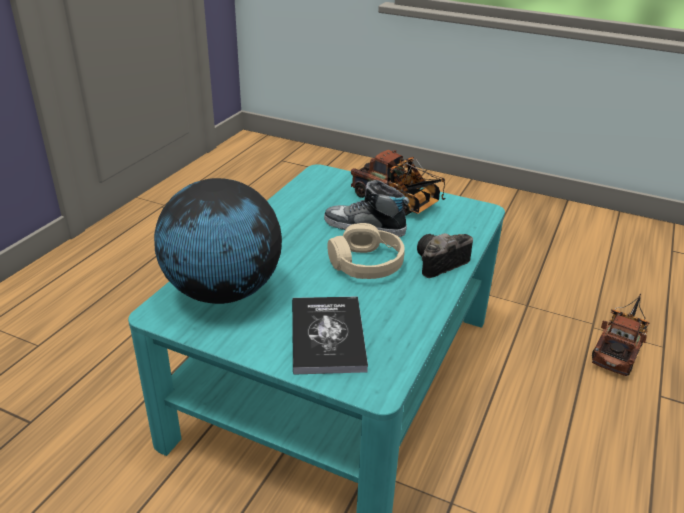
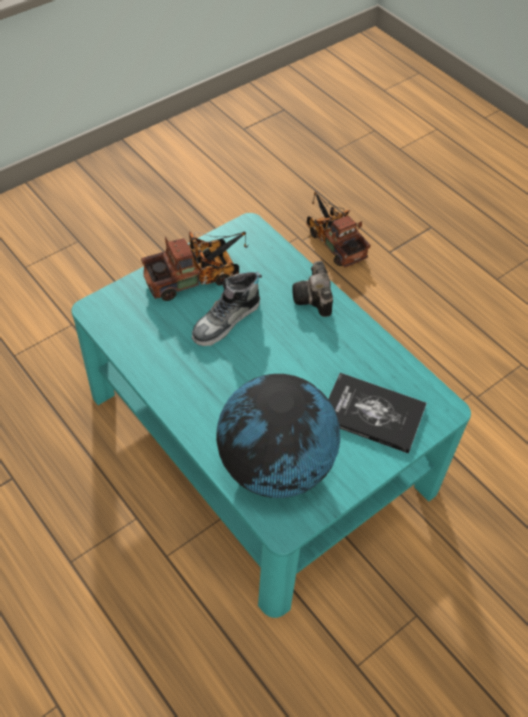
camera: 65 degrees left, 20 degrees up
beige headphones [328,223,405,279] -> none

